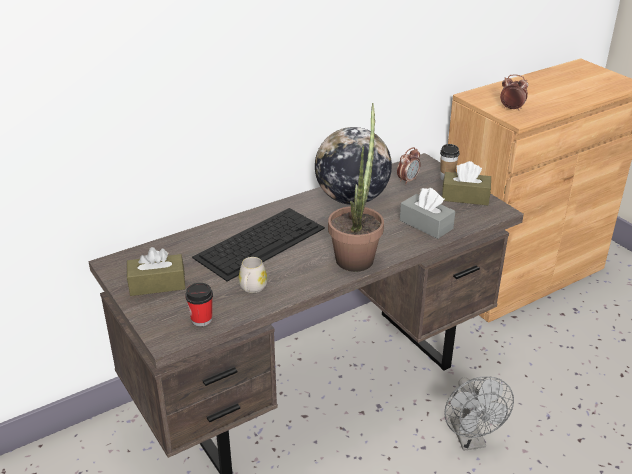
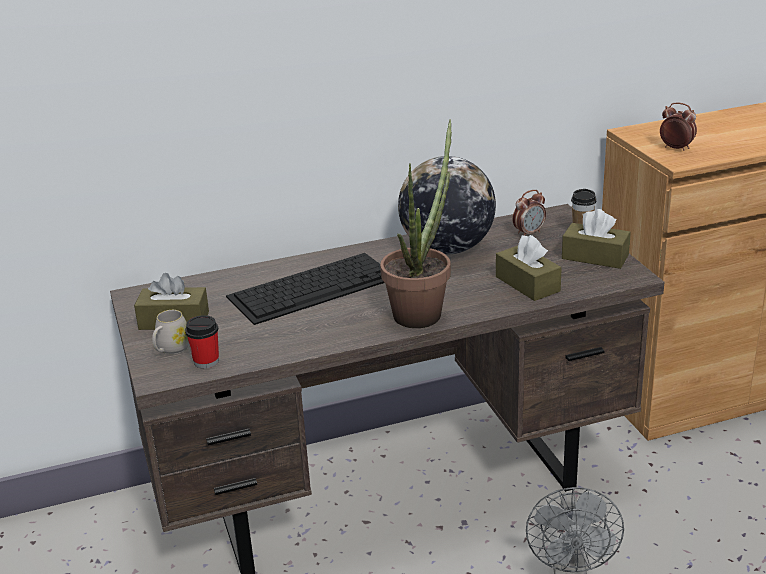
camera: 15 degrees right, 5 degrees down
white mug [238,257,267,293] -> white mug moved to [152,310,189,355]
grey tissue box [400,188,455,239] -> brown tissue box [496,235,562,301]

